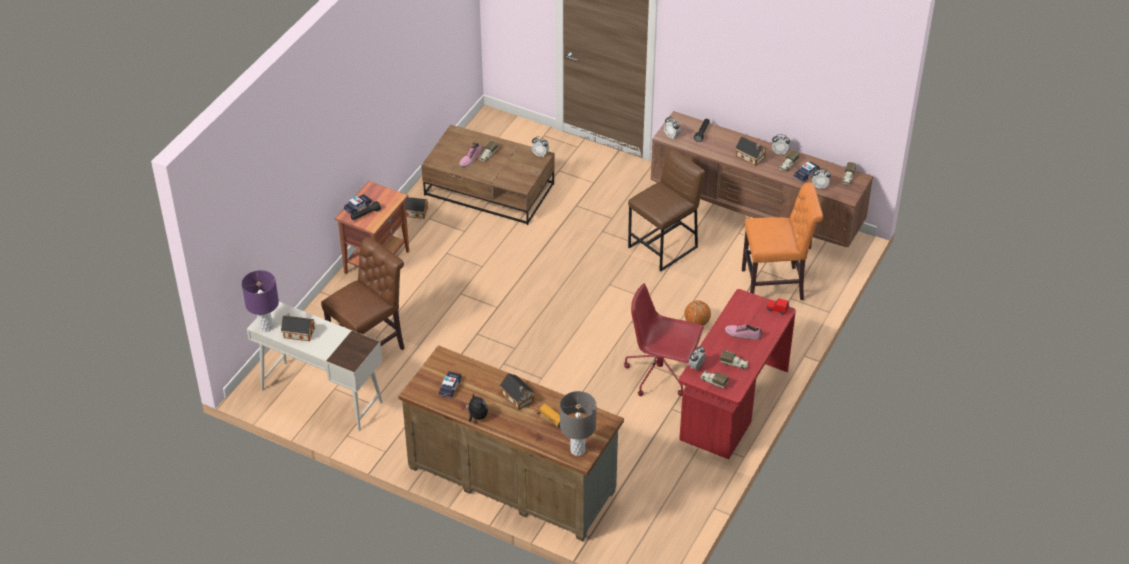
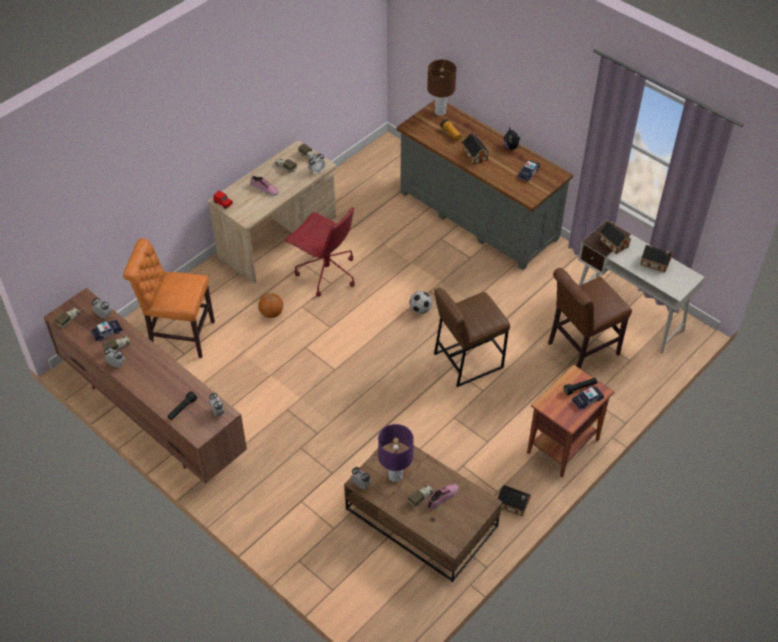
camera: 165 degrees left, 5 degrees up
purple table lamp [242,270,279,332] -> purple table lamp moved to [378,424,414,482]
grey table lamp [560,391,596,456] -> brown table lamp [427,60,456,115]
brown chair [628,149,705,271] -> brown chair moved to [434,288,510,387]
red desk [679,289,796,459] -> beige desk [208,141,336,283]
toy house [735,137,768,166] -> toy house moved to [599,221,631,254]
none -> football [410,291,432,314]

